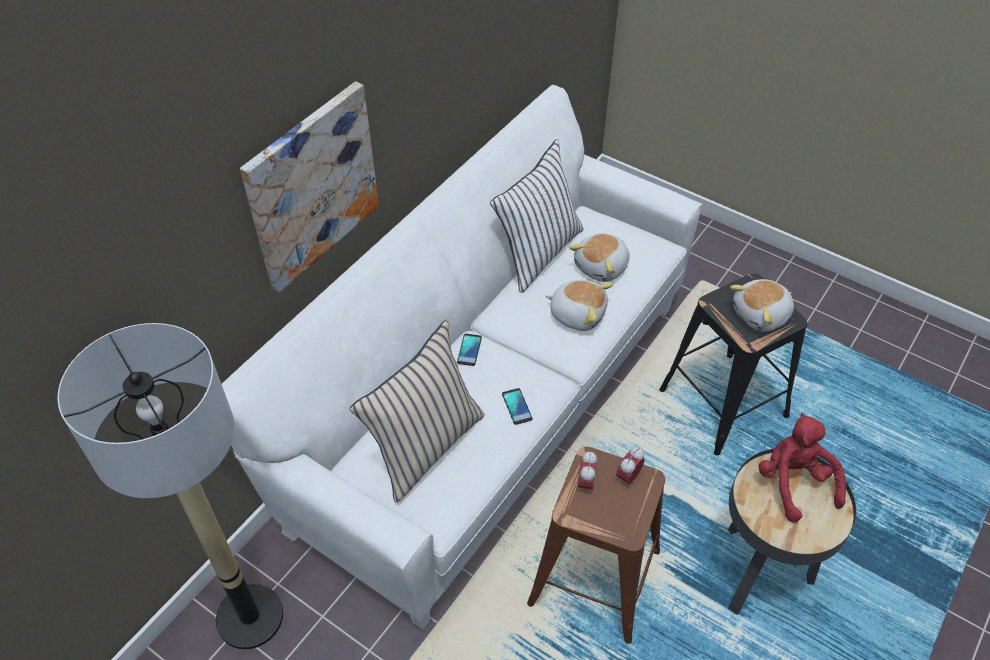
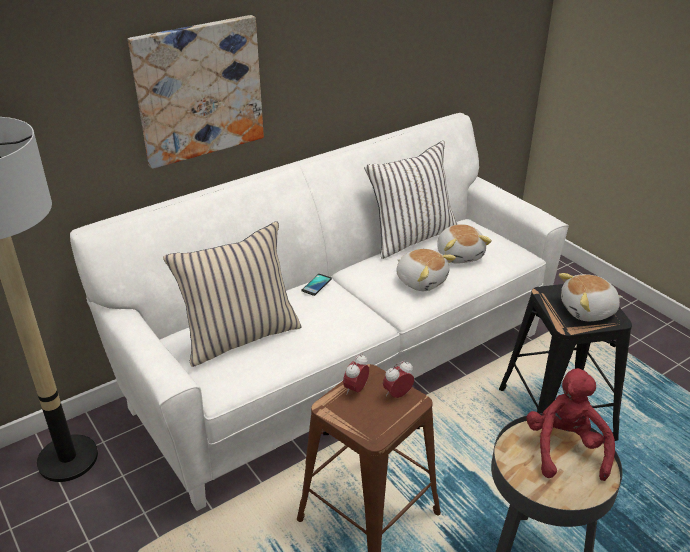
camera: 20 degrees right, 15 degrees down
phone [502,388,533,425] -> none
plush toy [569,233,630,282] -> plush toy turned 75 degrees counterclockwise [437,224,492,264]

